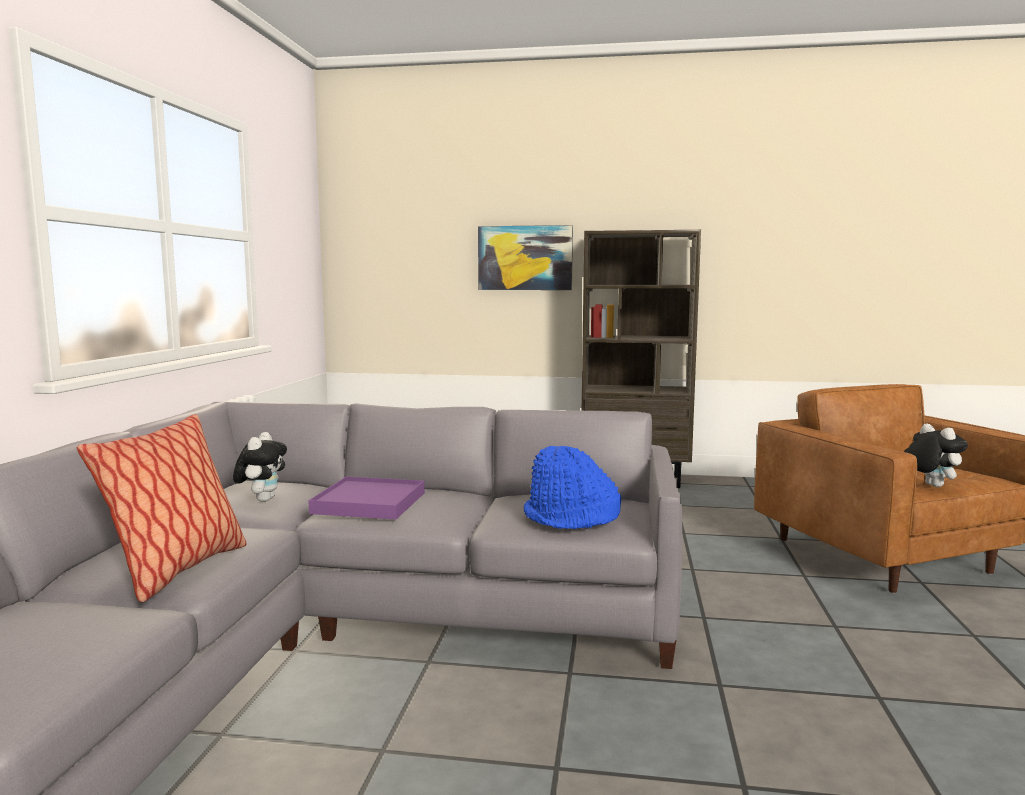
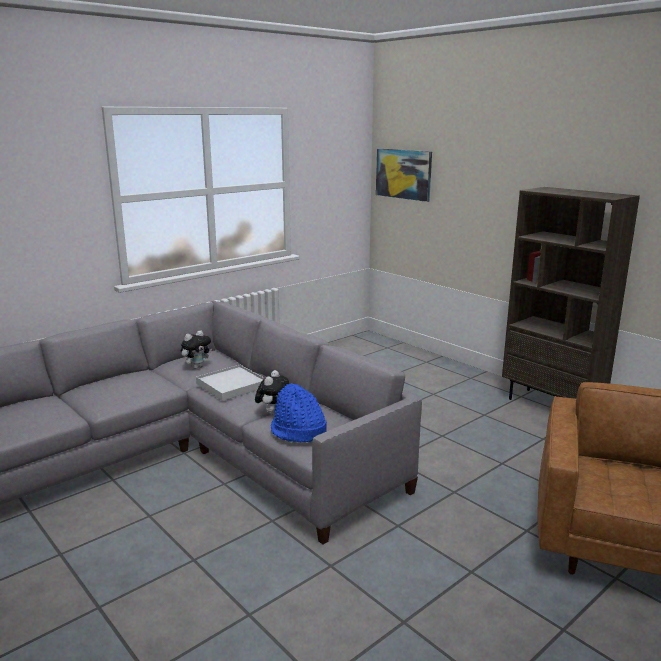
camera: 40 degrees right, 10 degrees up
pillow [77,414,247,602] -> none
purple tray [308,477,425,519] -> white tray [196,365,264,401]
picture [478,225,573,290] -> picture moved to [376,149,432,202]
plush toy [904,424,968,487] -> plush toy moved to [255,370,289,416]

